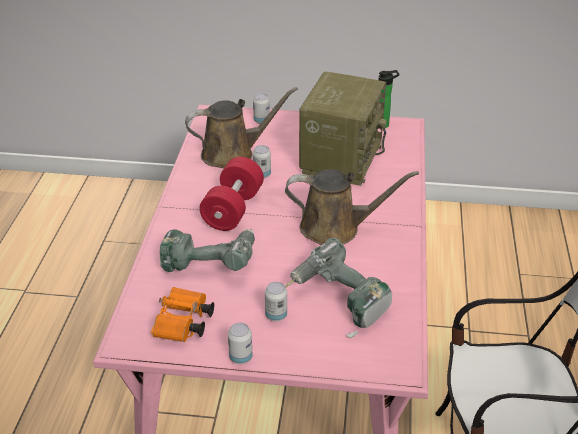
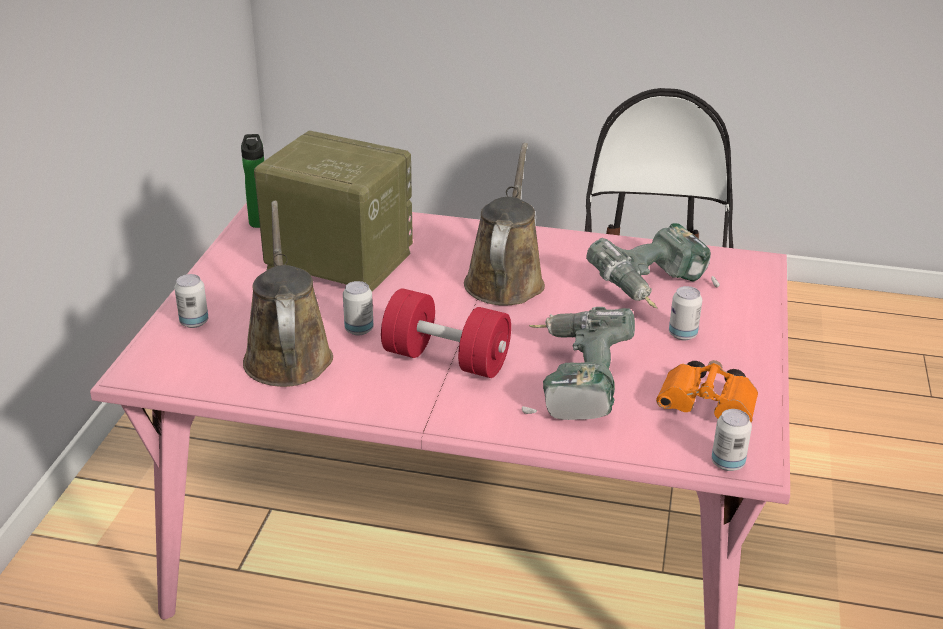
camera: 85 degrees left, 5 degrees down
can [228,323,252,364] -> can moved to [711,409,752,471]

